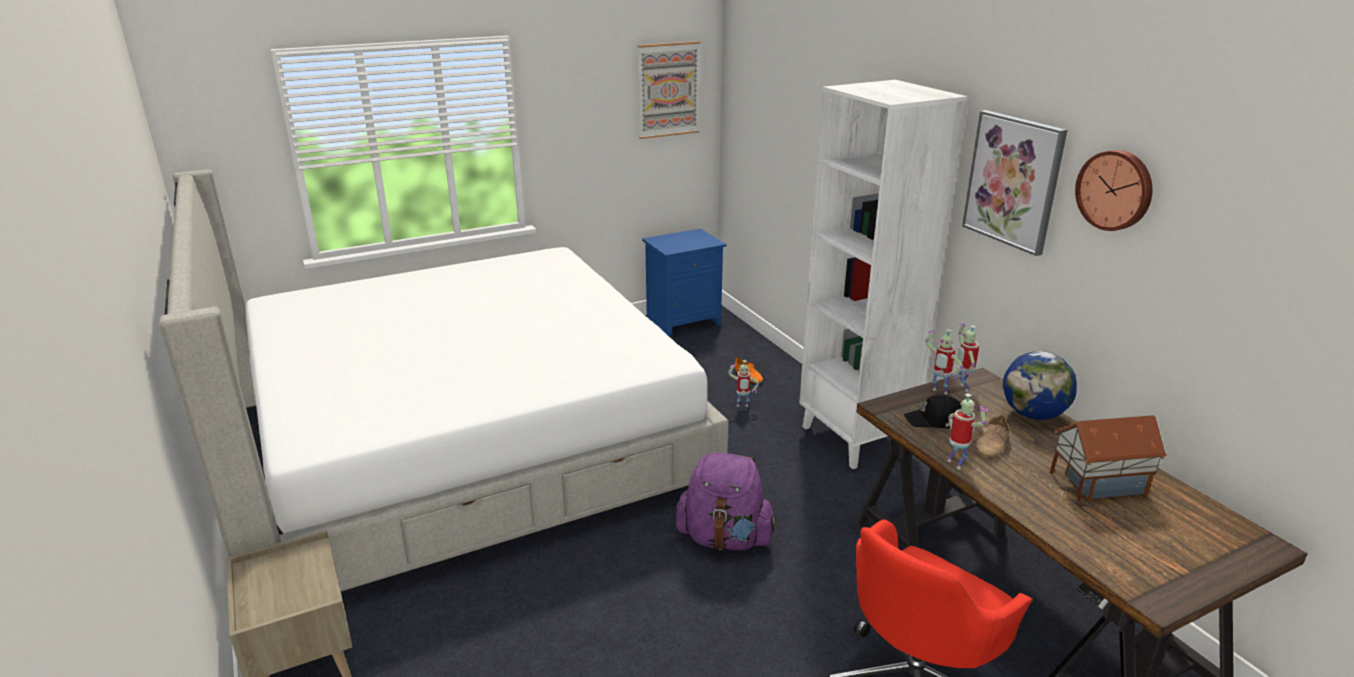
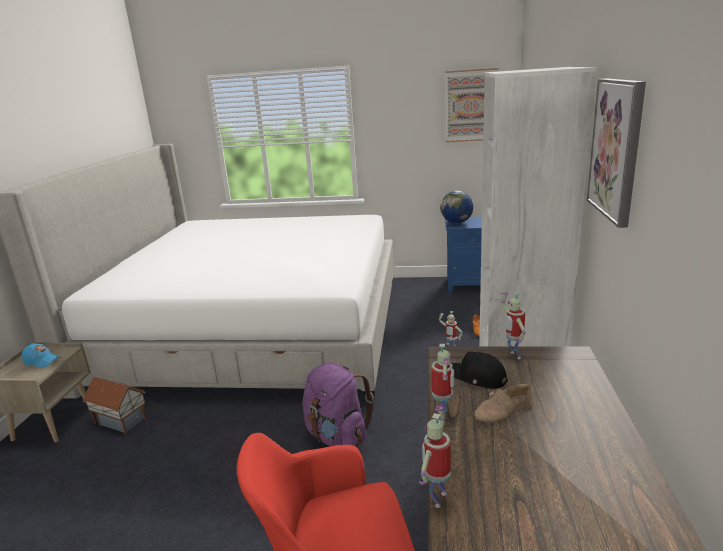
camera: 35 degrees right, 5 degrees down
toy robot [957,324,979,392] -> toy robot moved to [419,406,451,508]
globe [1003,351,1077,420] -> globe moved to [440,191,473,224]
toy house [1050,415,1167,501] -> toy house moved to [82,377,146,434]
wall clock [1075,150,1152,231] -> none
none -> blue cap [22,343,61,368]

